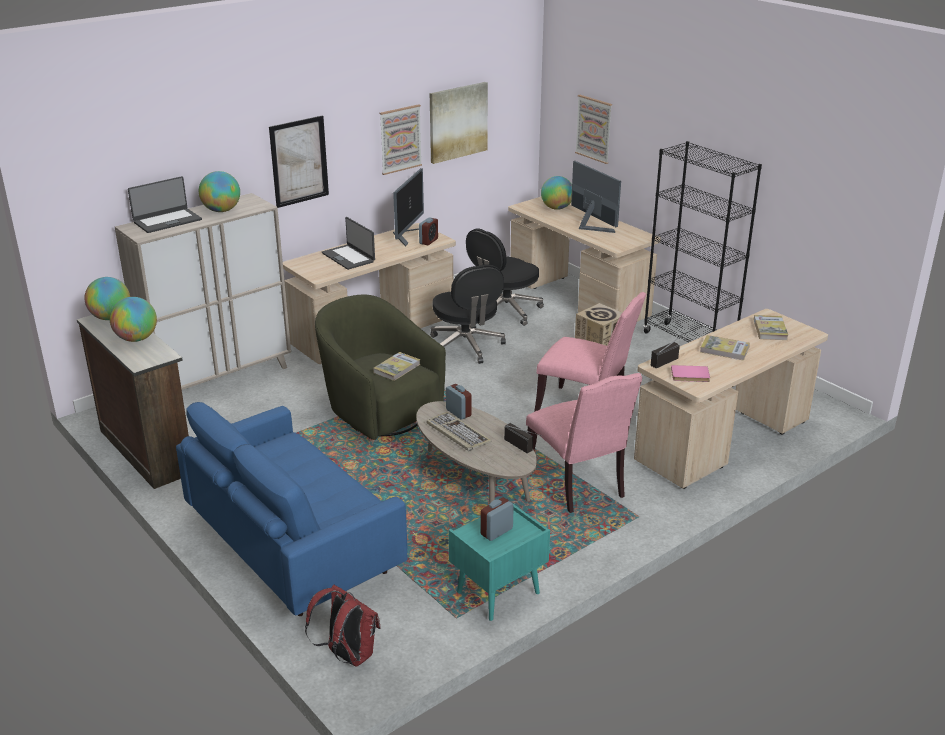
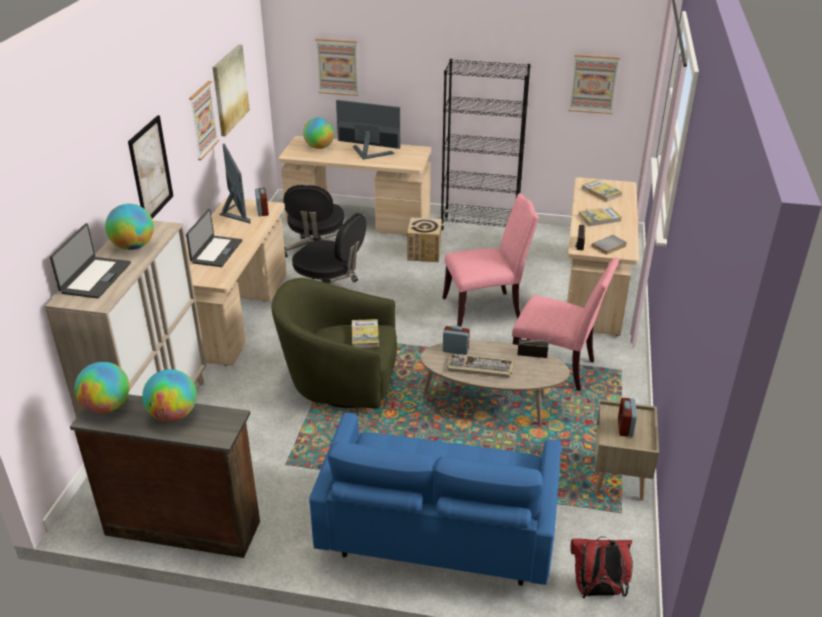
camera: 40 degrees left, 5 degrees up
laptop [322,217,375,270] -> laptop turned 90 degrees counterclockwise [186,209,242,267]
turquoise nightstand [448,504,550,621] -> beige nightstand [595,400,659,500]
pink book [671,365,710,382] -> grey book [591,235,627,255]
none -> picture [569,54,620,114]

